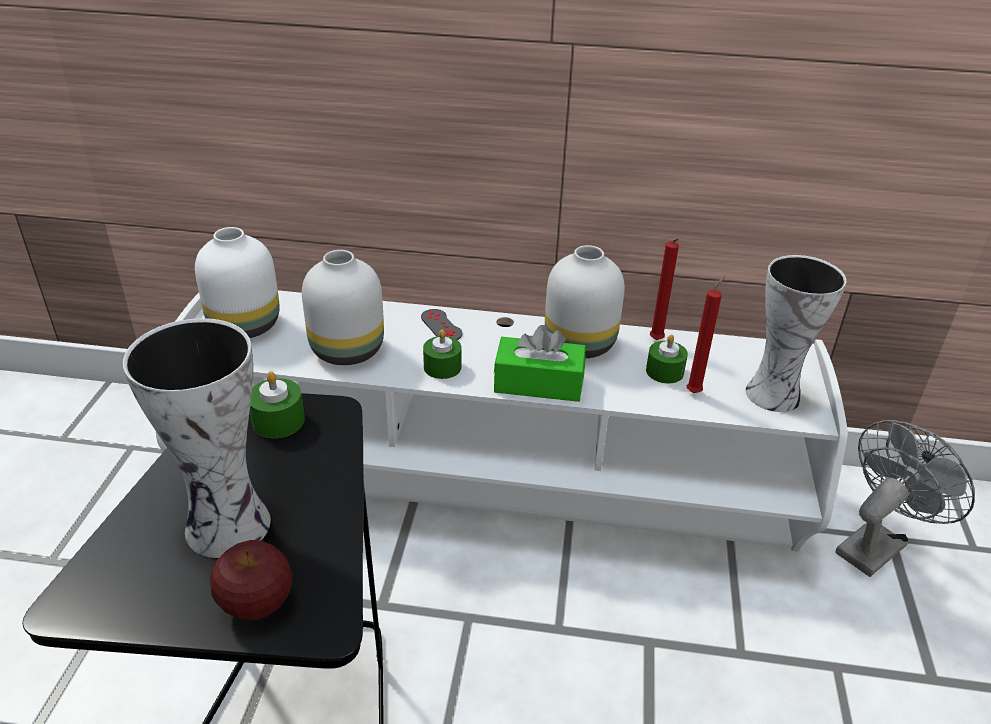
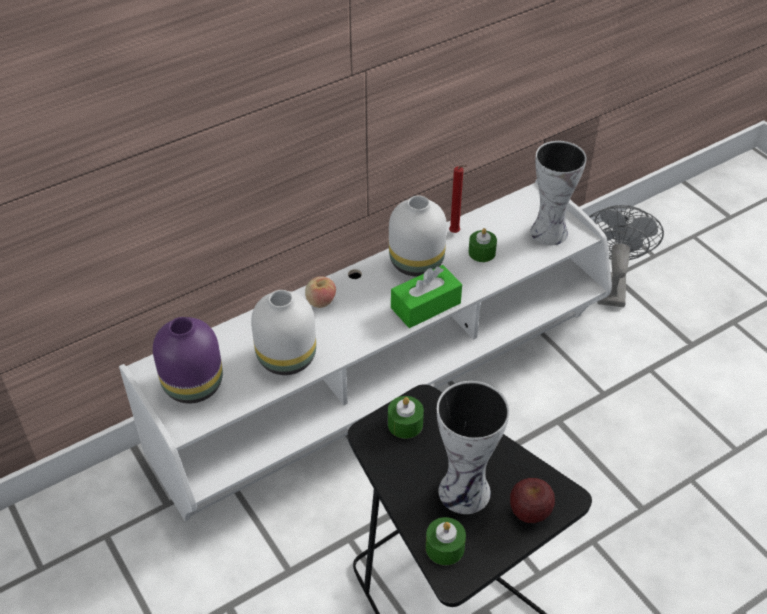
camera: 40 degrees left, 10 degrees up
white vase [195,227,280,338] -> purple vase [153,317,223,404]
grey game controller [421,309,462,340] -> apple [305,276,336,308]
green candle [423,330,462,379] -> green candle moved to [426,517,466,565]
red candle [687,276,725,393] -> none

